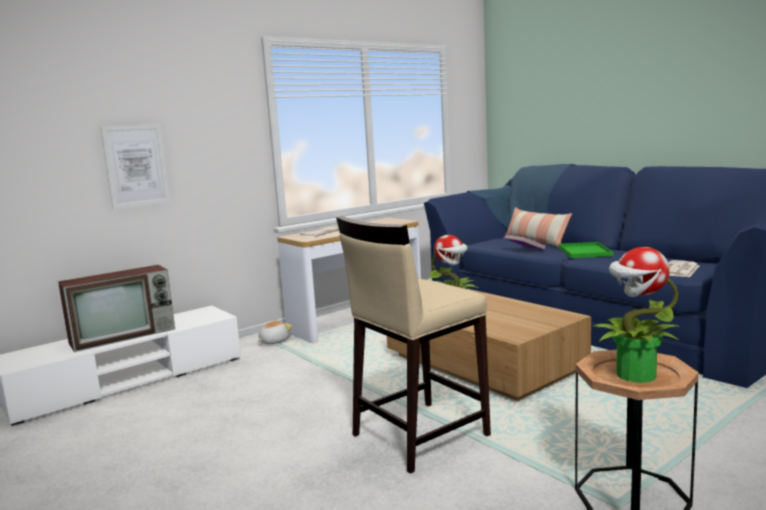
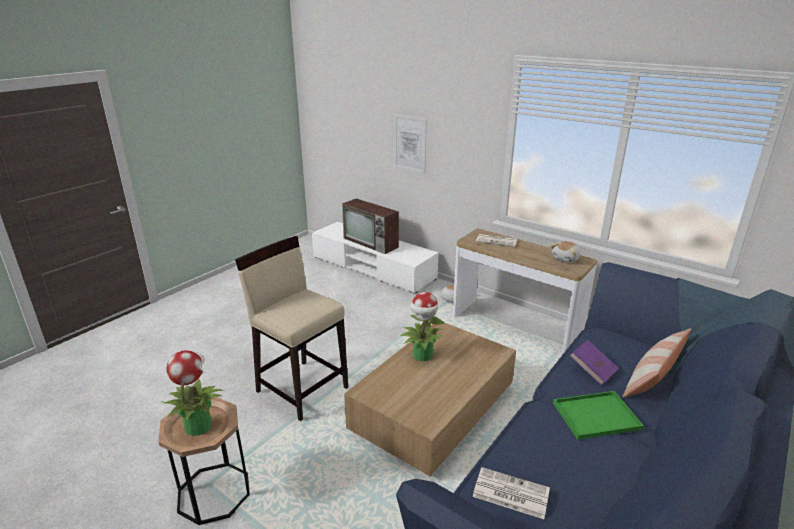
camera: 75 degrees right, 15 degrees up
none -> plush toy [550,241,581,263]

